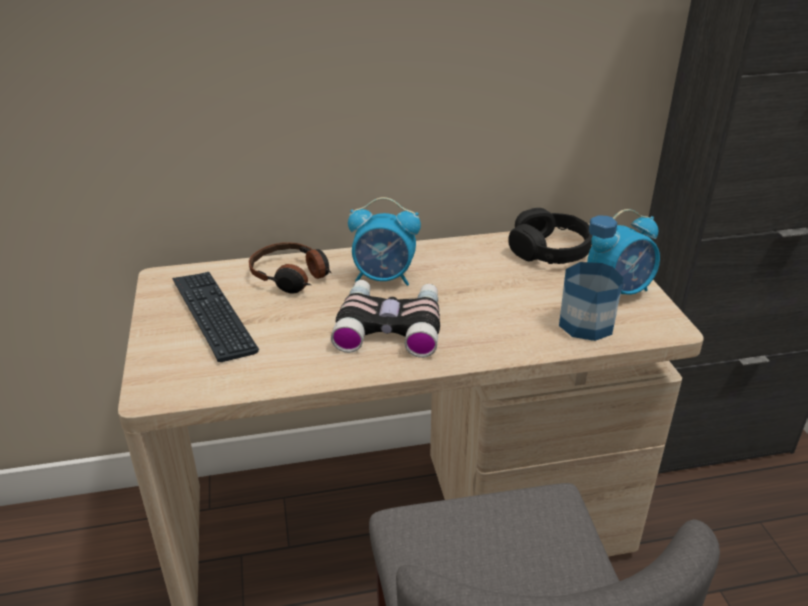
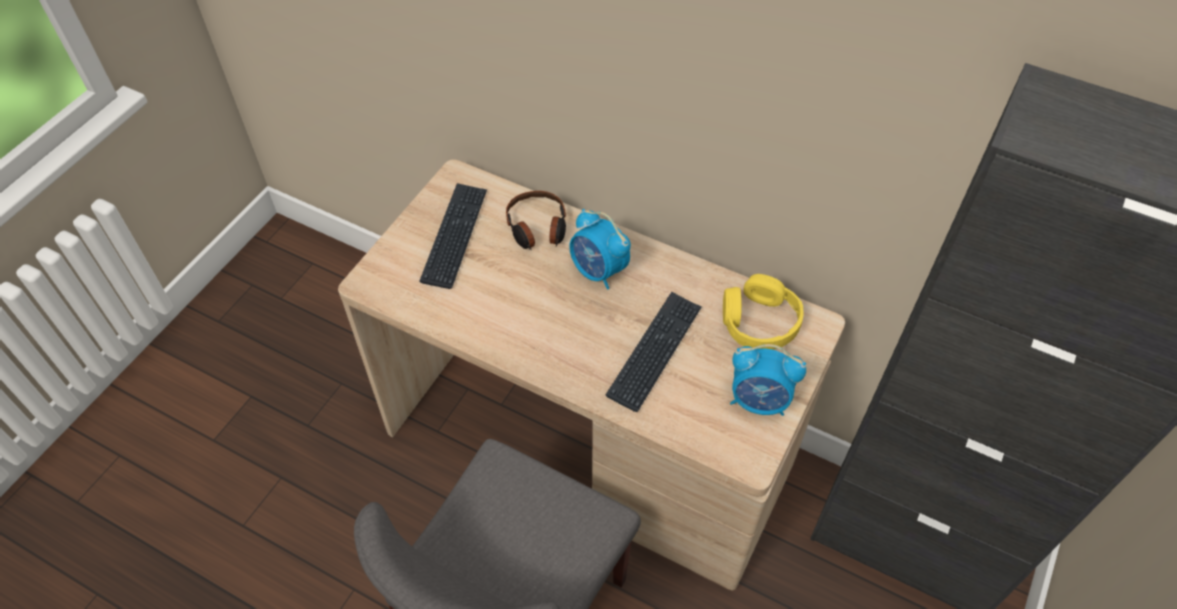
camera: 40 degrees right, 20 degrees up
binoculars [331,280,440,358] -> none
black headphones [508,208,593,264] -> yellow headphones [723,274,803,350]
bottle [559,215,624,341] -> none
none -> keyboard [605,292,702,412]

